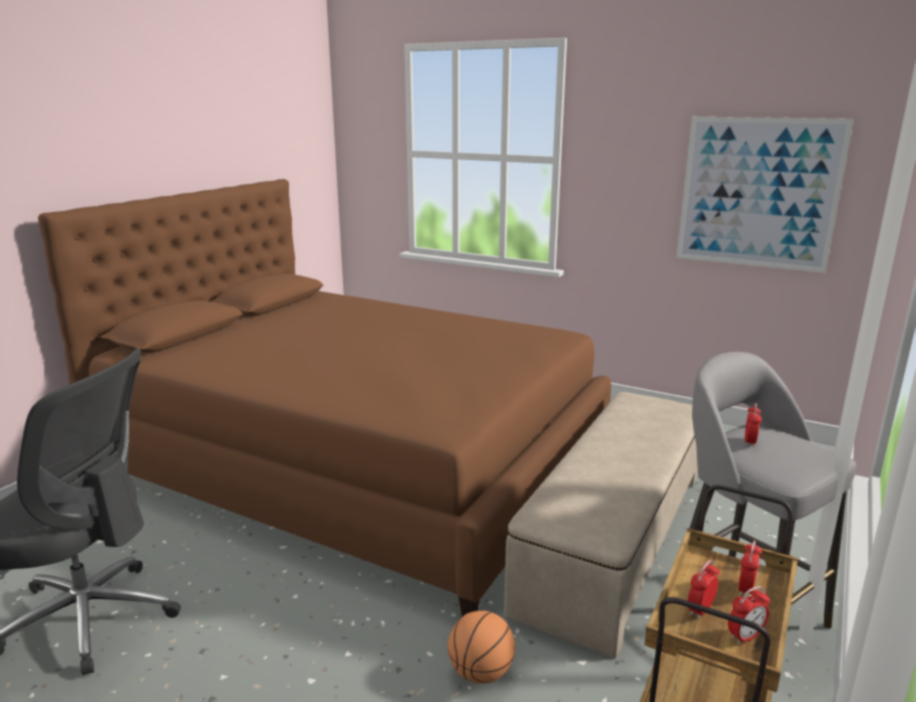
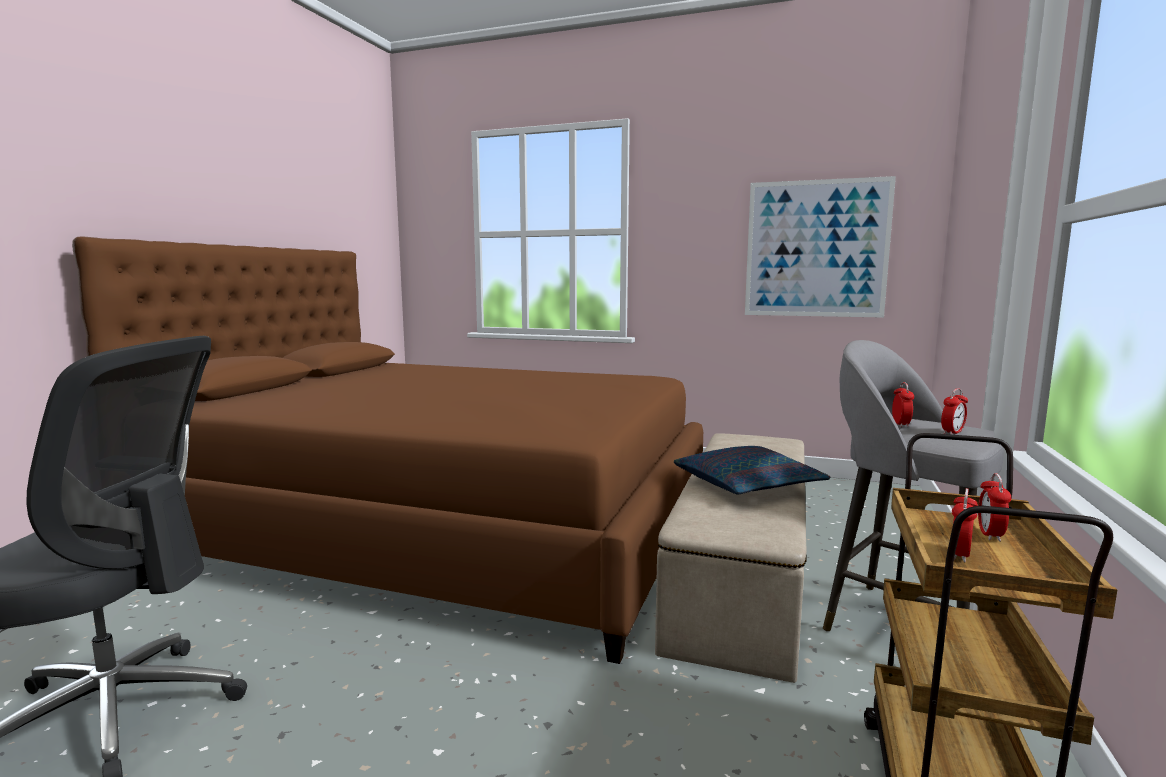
camera: 10 degrees left, 10 degrees down
basketball [448,611,515,684] -> none
alarm clock [728,586,770,645] -> alarm clock moved to [941,388,968,435]
none -> blue pillow [674,446,831,495]

